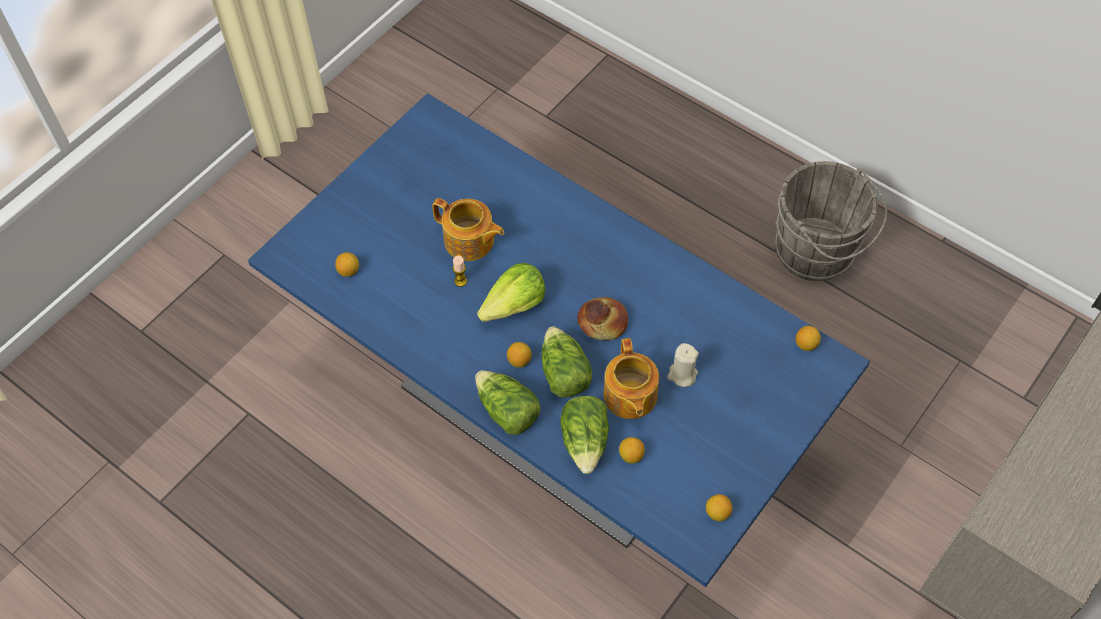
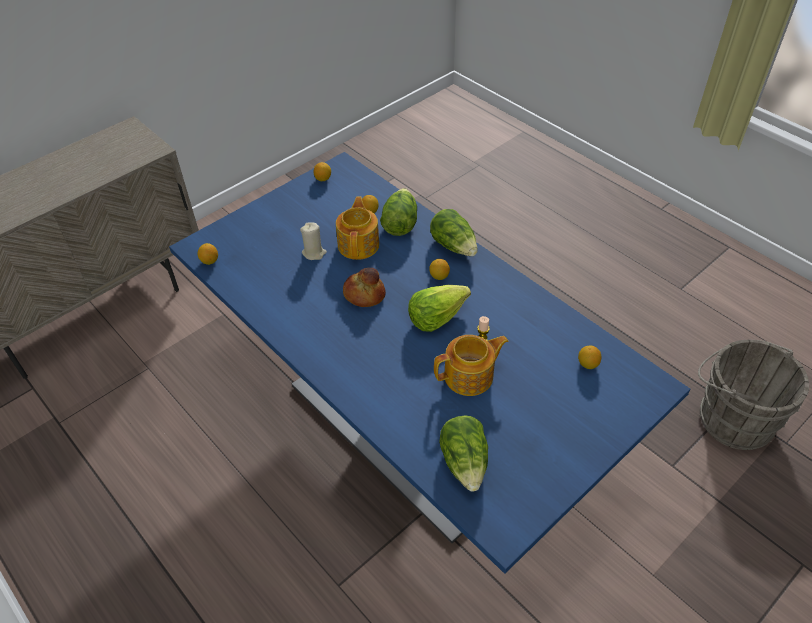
camera: 170 degrees left, 10 degrees down
teapot [432,198,504,261] -> teapot turned 120 degrees clockwise [434,335,508,396]
lettuce [541,326,592,398] -> lettuce moved to [439,416,488,492]
grey bucket [774,161,888,281] -> grey bucket moved to [698,340,809,450]

